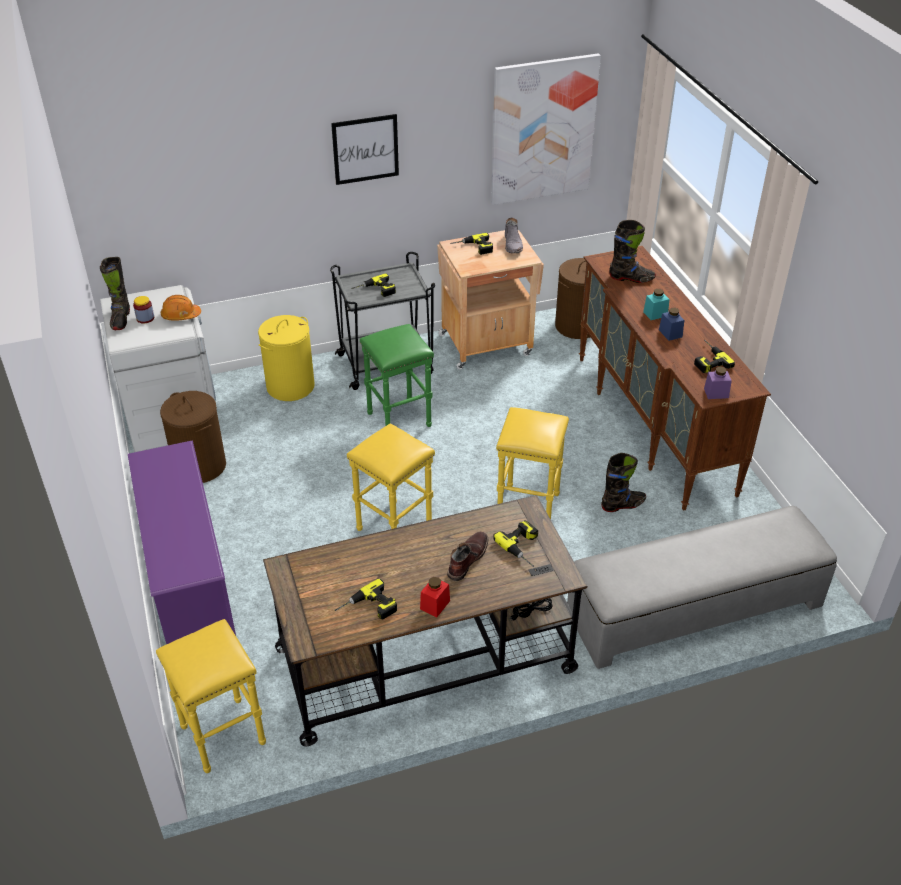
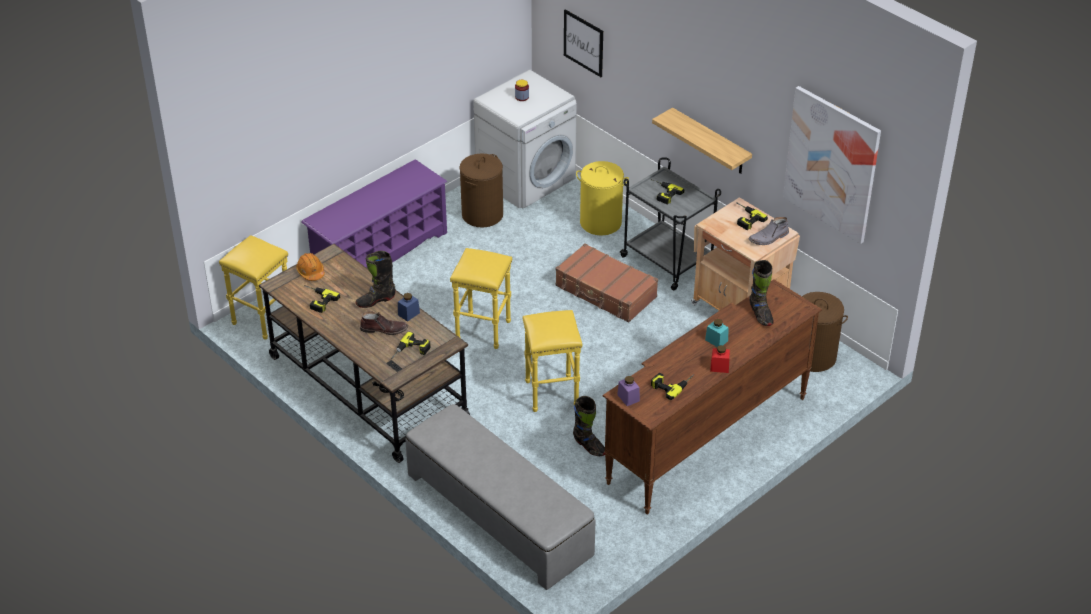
camera: 65 degrees right, 0 degrees up
black boot [100,257,130,330] -> black boot moved to [355,251,396,308]
orange hard hat [161,295,201,321] -> orange hard hat moved to [296,253,325,281]
picture [331,114,399,185] -> picture moved to [564,9,603,77]
green stool [360,324,434,427] -> brown suitcase [555,243,658,323]
red jar [420,577,450,617] -> red jar moved to [710,345,730,373]
blue jar [659,308,684,341] -> blue jar moved to [398,293,420,322]
none -> shelf [652,107,752,174]

